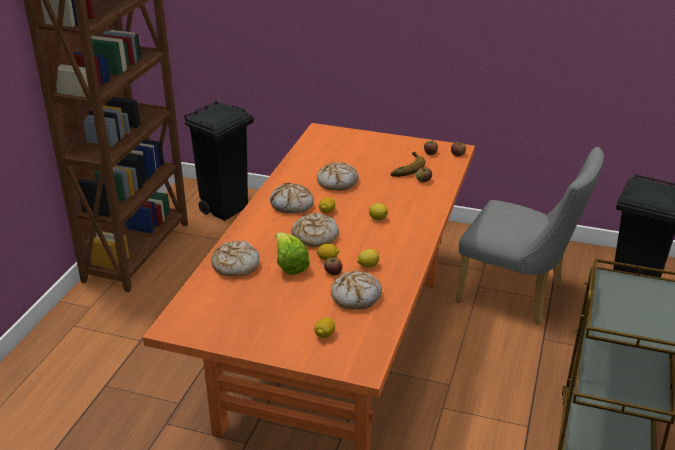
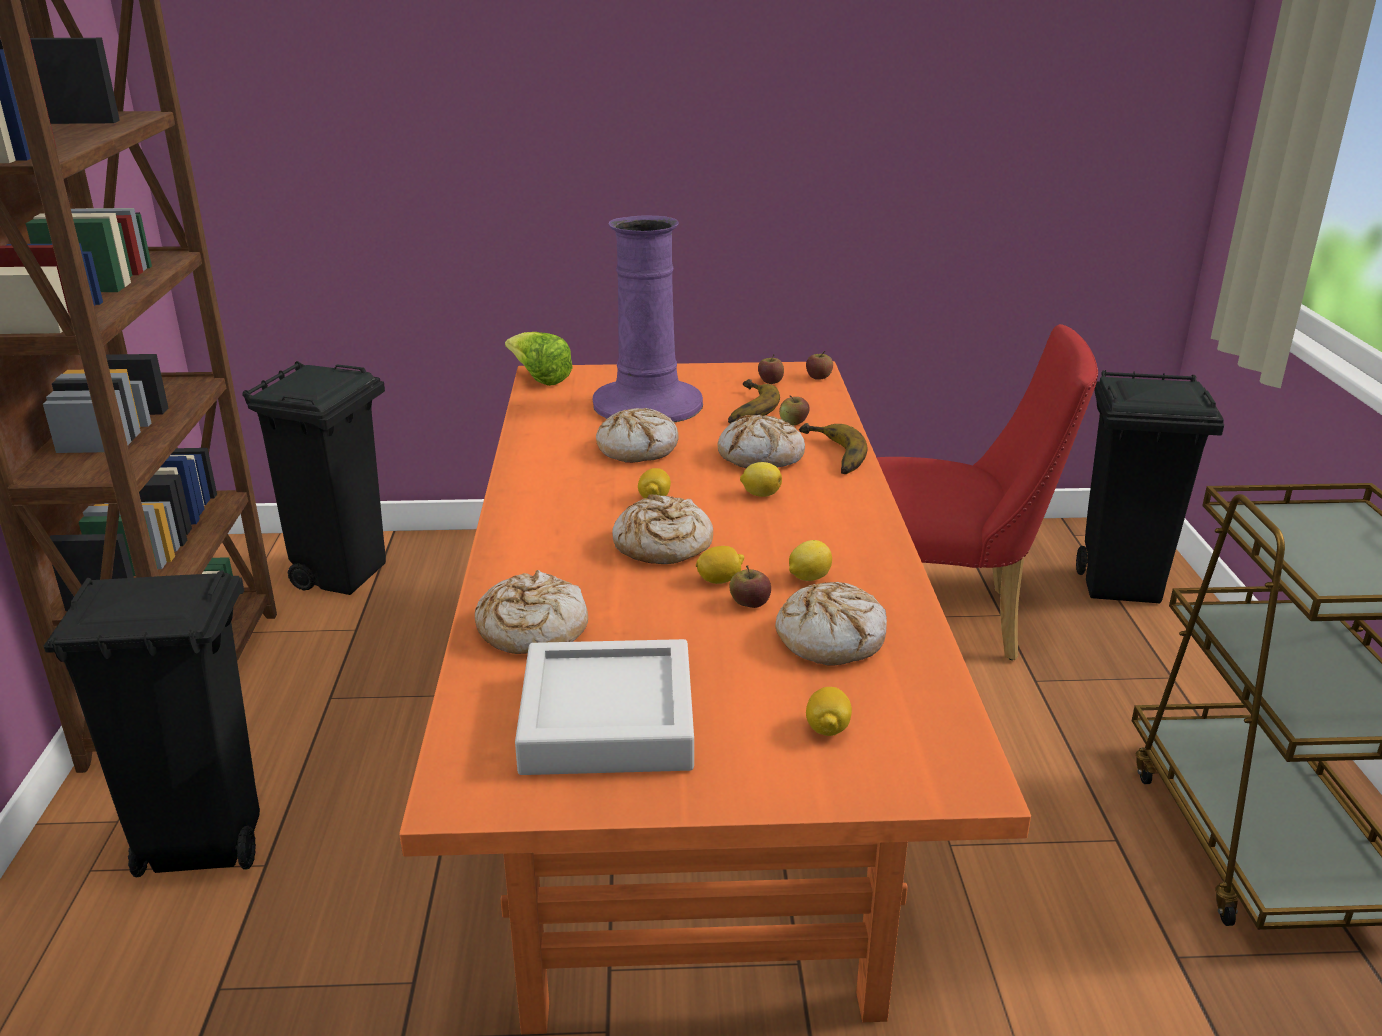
camera: 20 degrees left, 5 degrees down
bread [270,183,314,213] -> bread moved to [718,415,805,468]
lettuce [275,232,310,275] -> lettuce moved to [505,332,573,386]
grey chair [455,147,604,326] -> red chair [876,324,1098,660]
none -> black trash can [44,570,260,878]
none -> grey tray [515,639,694,775]
none -> purple vase [593,215,703,422]
none -> banana [799,423,868,474]

